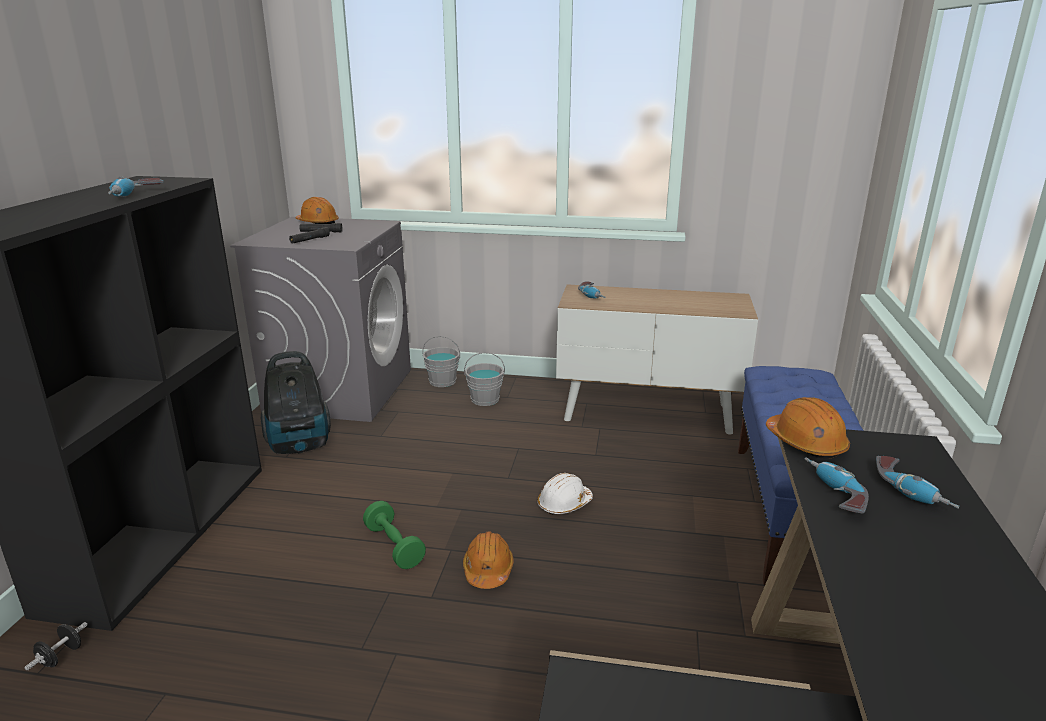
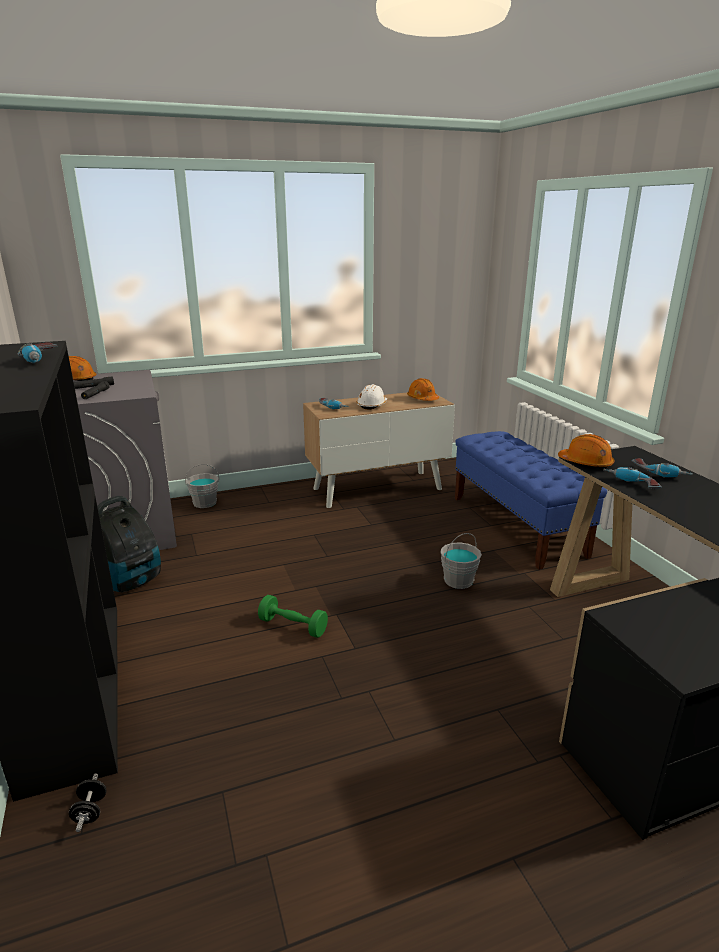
camera: 30 degrees left, 0 degrees up
orange hard hat [463,531,513,589] -> orange hard hat moved to [407,378,439,401]
grey bucket [464,352,505,406] -> grey bucket moved to [440,533,482,589]
white hard hat [537,473,593,515] -> white hard hat moved to [357,384,387,410]

